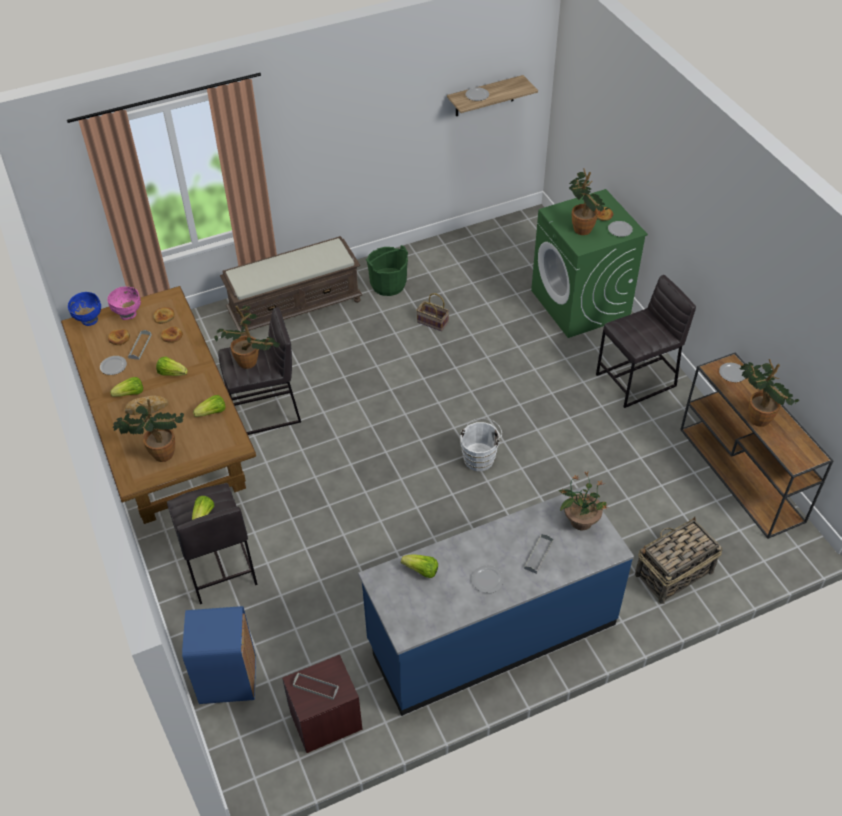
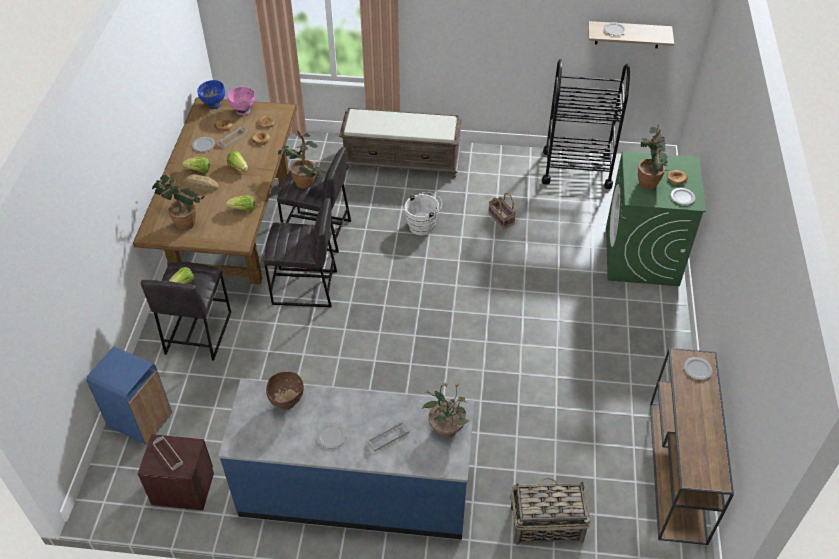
camera: 30 degrees right, 0 degrees up
green bucket [366,245,408,296] -> none
lettuce [401,554,438,578] -> brown bowl [266,372,304,410]
white bucket [460,418,502,471] -> white bucket moved to [405,192,442,235]
grey stool [596,275,696,408] -> grey stool moved to [264,198,337,307]
potted plant [740,359,799,427] -> none
none -> black cart [542,59,630,189]

